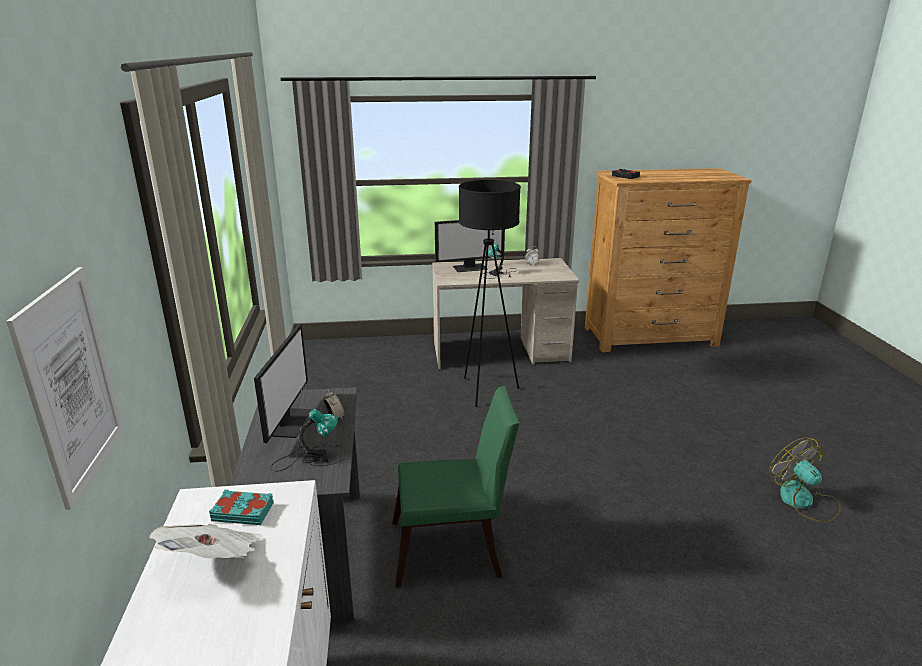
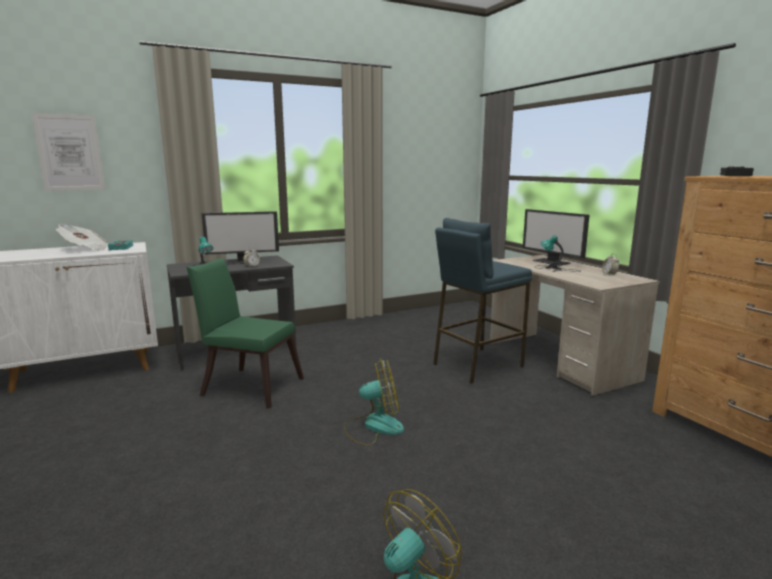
camera: 70 degrees right, 10 degrees down
green chair [392,386,520,588] -> green chair turned 135 degrees clockwise [187,258,304,408]
black floor lamp [459,180,521,407] -> blue stool [433,218,532,384]
none -> fan [344,358,404,446]

